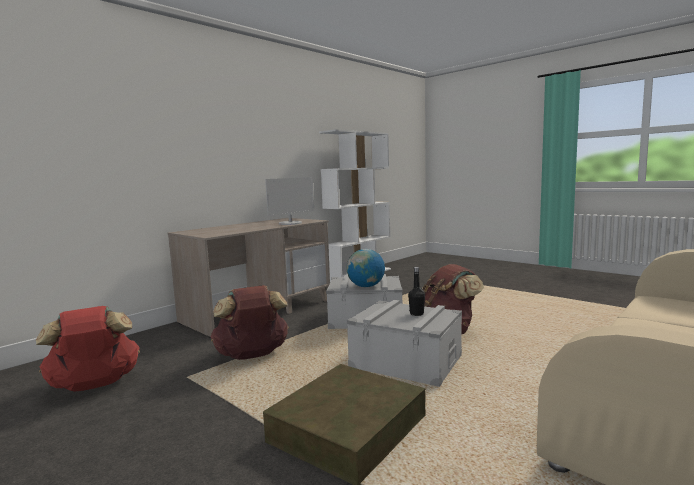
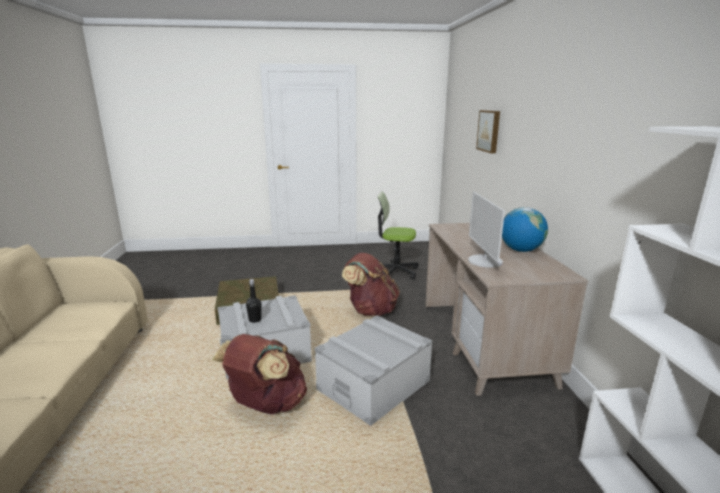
camera: 130 degrees right, 10 degrees up
red backpack [36,306,140,392] -> office chair [377,191,418,280]
globe [347,249,385,287] -> globe moved to [502,207,548,252]
none -> picture [476,110,500,153]

